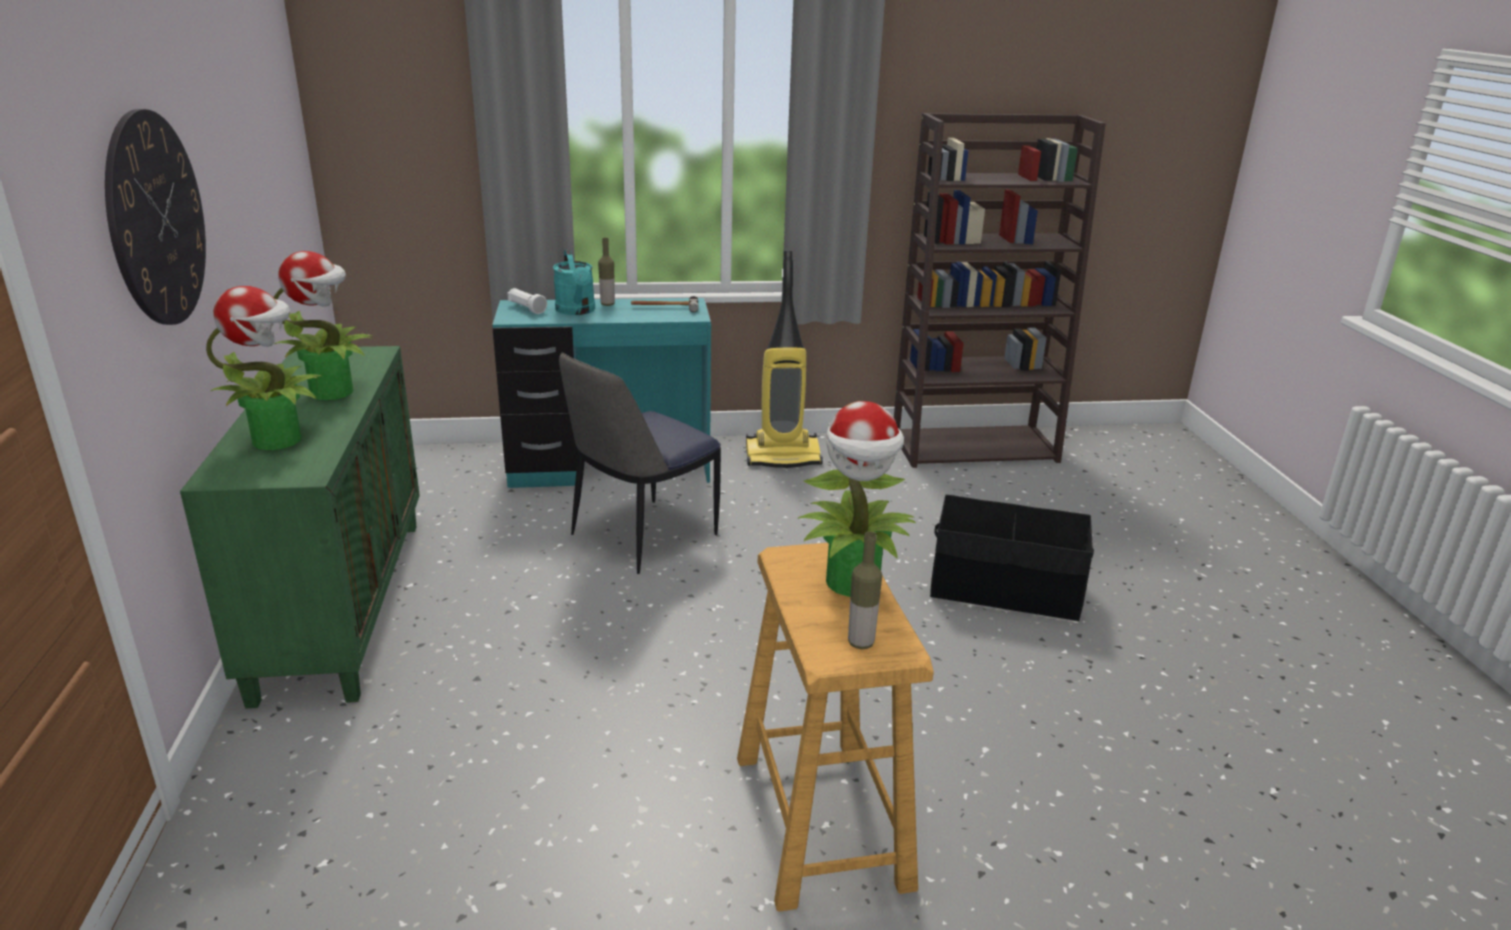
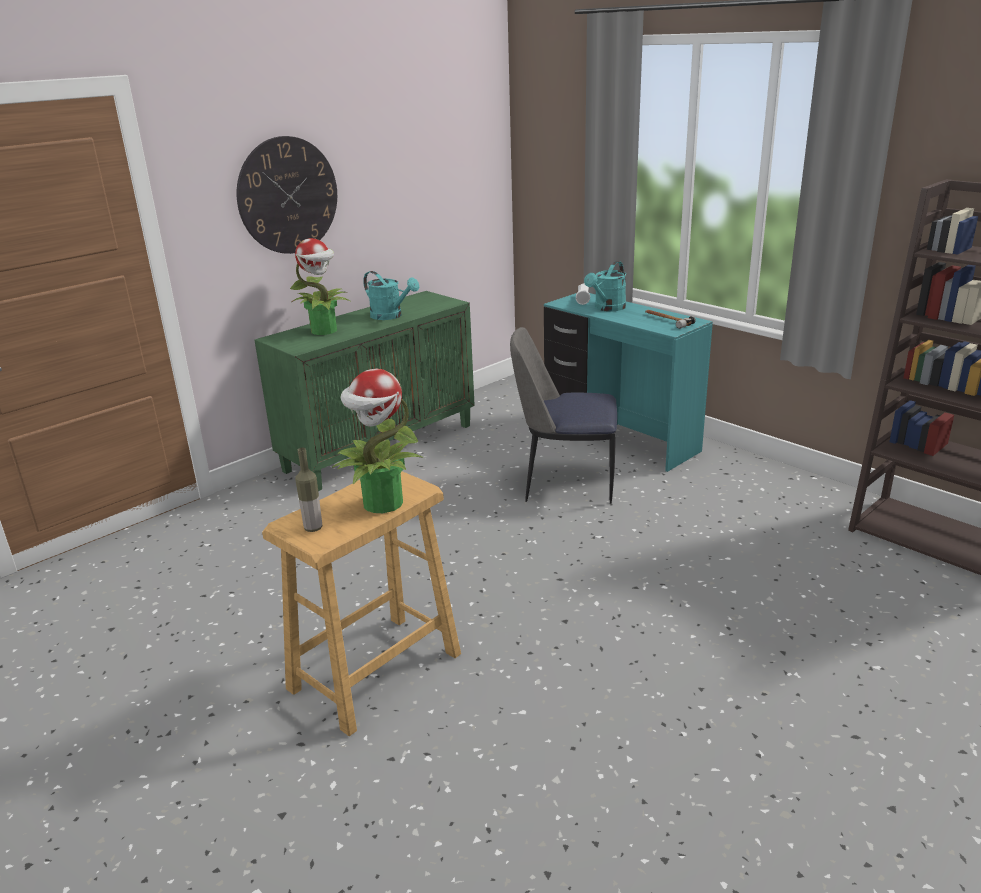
camera: 55 degrees right, 0 degrees up
potted plant [273,251,374,400] -> turquoise watering can [363,271,419,320]
bottle [598,238,615,306] -> none
vacuum cleaner [746,251,823,468] -> none
black storage box [930,495,1094,621] -> none

